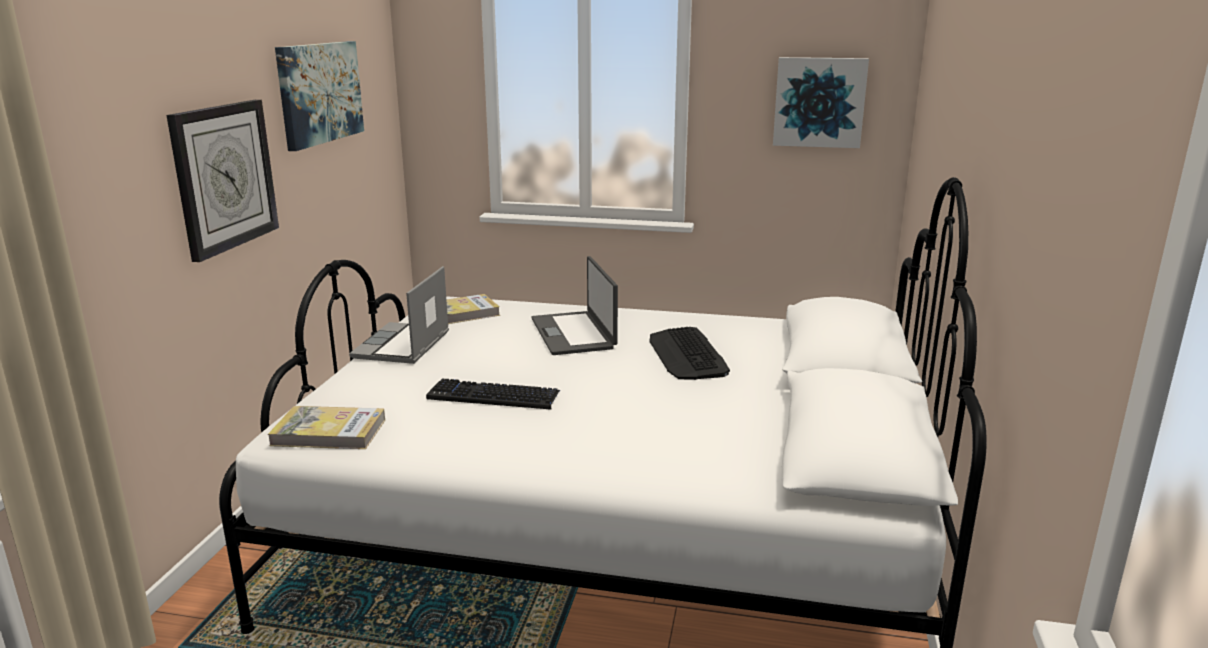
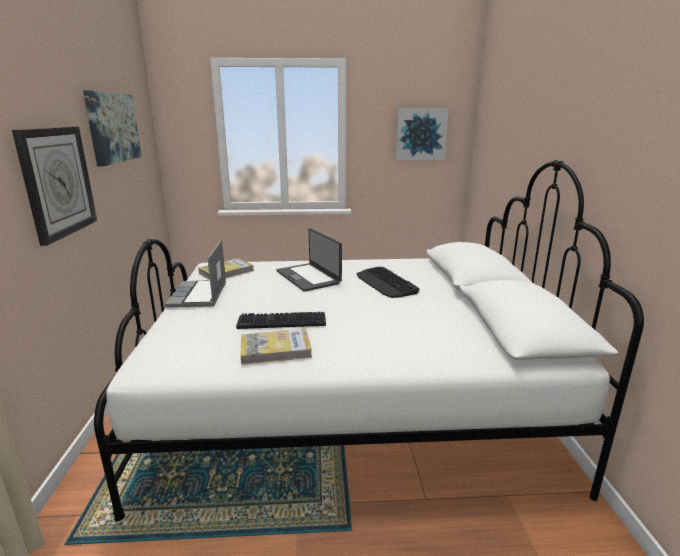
camera: 15 degrees left, 0 degrees up
book [268,406,385,449] -> book moved to [241,329,312,365]

